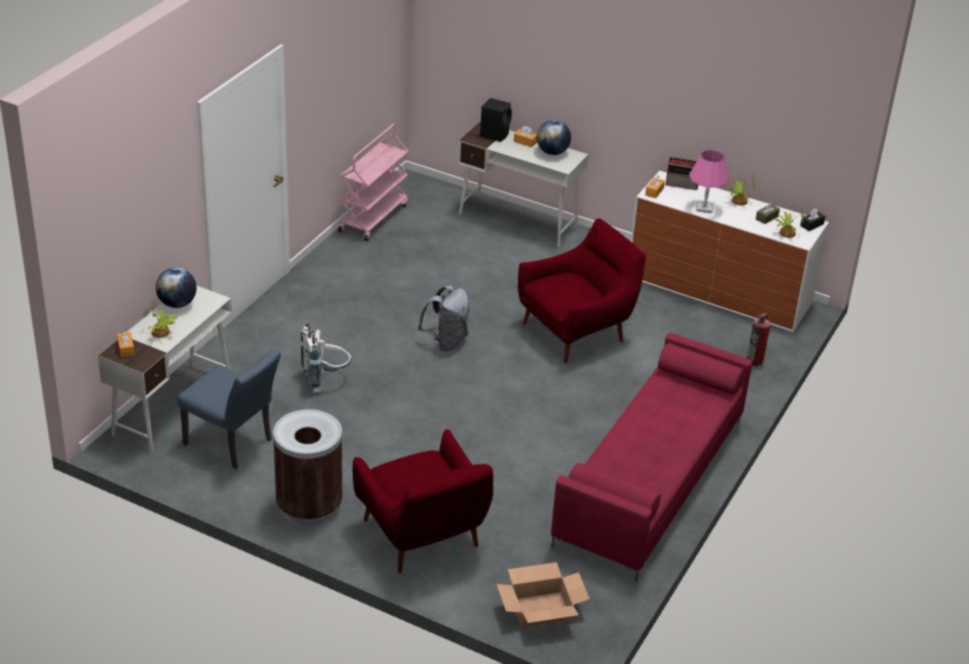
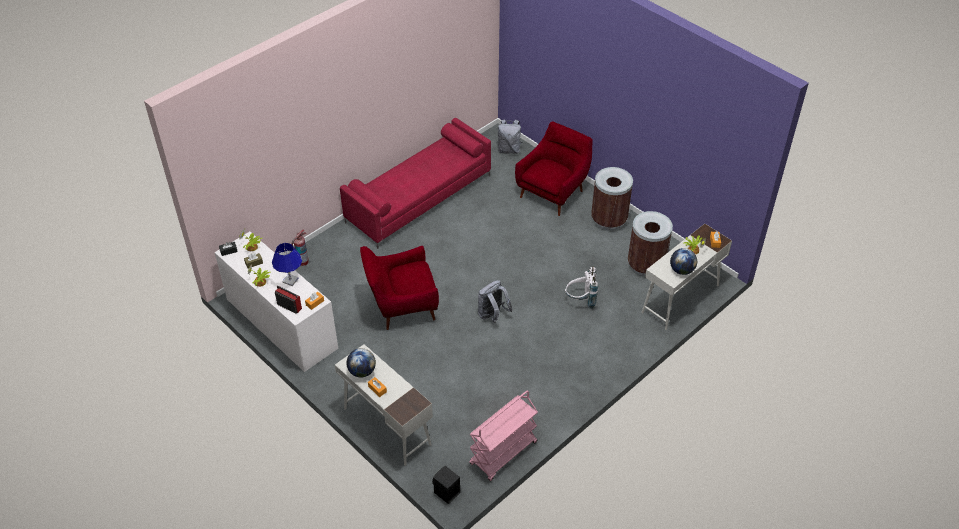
camera: 160 degrees left, 10 degrees up
blue chair [177,349,281,469] -> brown trash can [628,211,673,276]
red armchair [353,429,493,573] -> red armchair turned 45 degrees clockwise [515,121,593,216]
black speaker [480,98,512,142] -> black speaker moved to [432,466,460,504]
cardboard box [497,562,590,628] -> grey backpack [498,119,522,154]
pink table lamp [689,150,730,213] -> blue table lamp [272,243,302,286]

